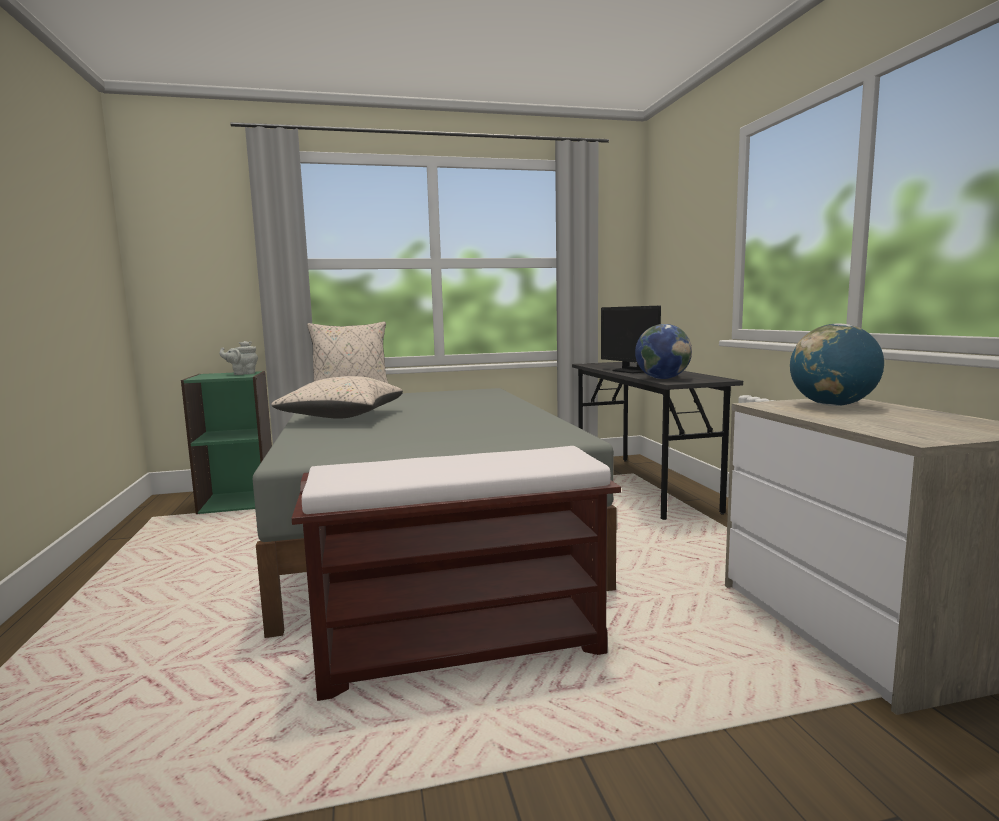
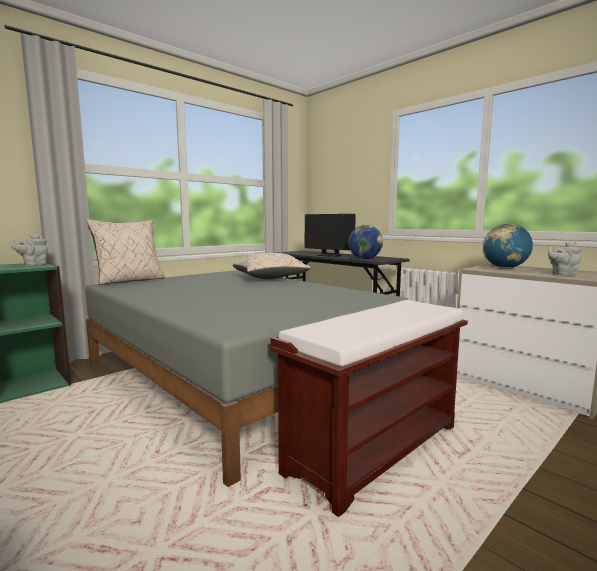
camera: 30 degrees left, 0 degrees up
beige pillow [271,376,403,419] -> beige pillow moved to [233,253,311,279]
none -> grey teapot [548,241,582,276]

